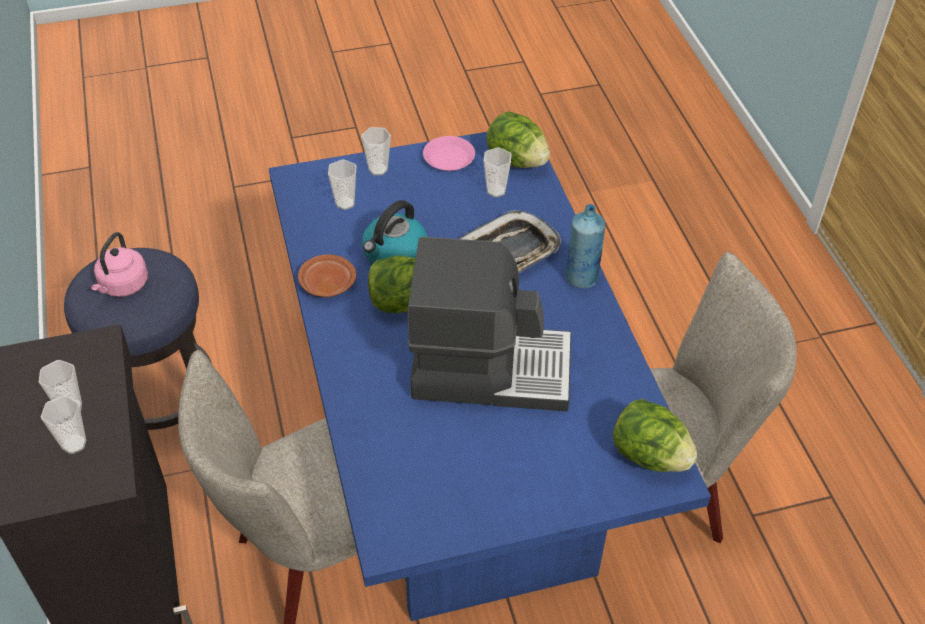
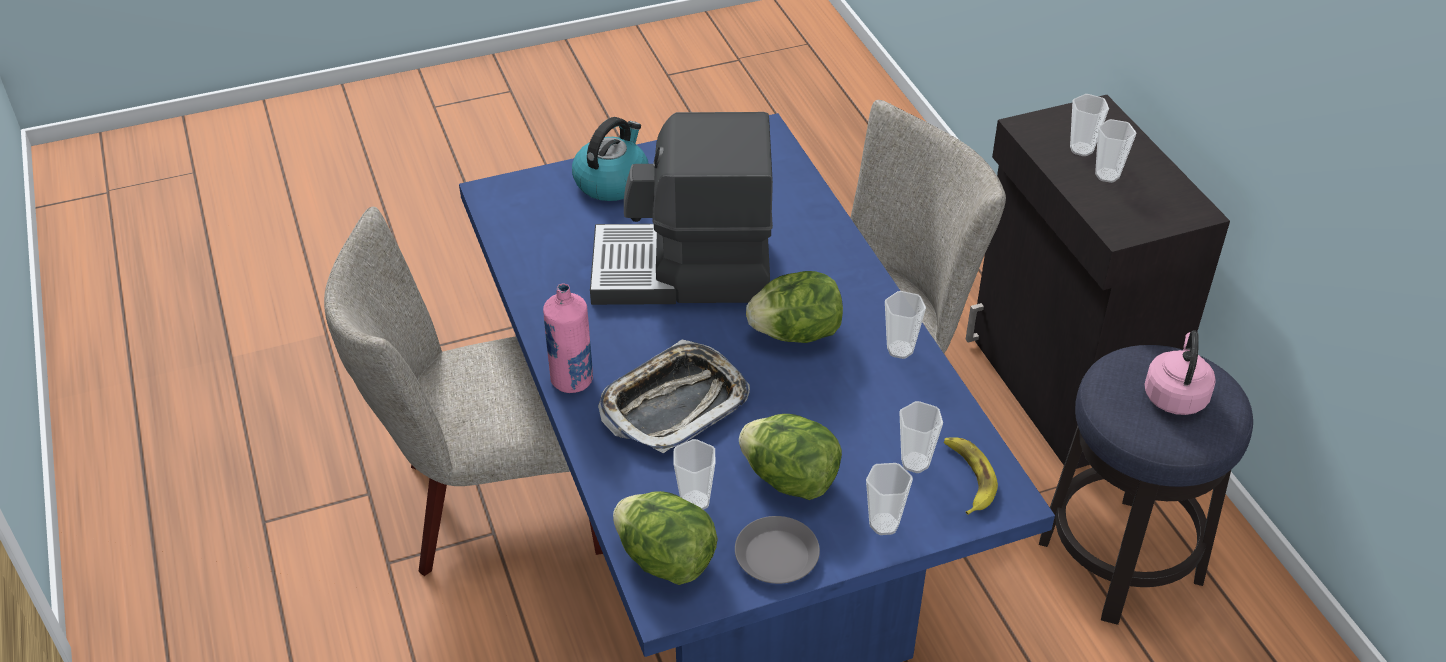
camera: 175 degrees right, 5 degrees down
brown plate [298,254,356,297] -> cup [885,291,926,359]
kettle [362,200,428,263] -> kettle moved to [572,117,648,201]
pink plate [423,136,475,171] -> grey plate [735,516,820,584]
blue bottle [566,204,605,288] -> pink bottle [543,284,593,393]
lettuce [613,399,698,472] -> lettuce moved to [739,414,842,500]
none -> banana [944,437,998,515]

